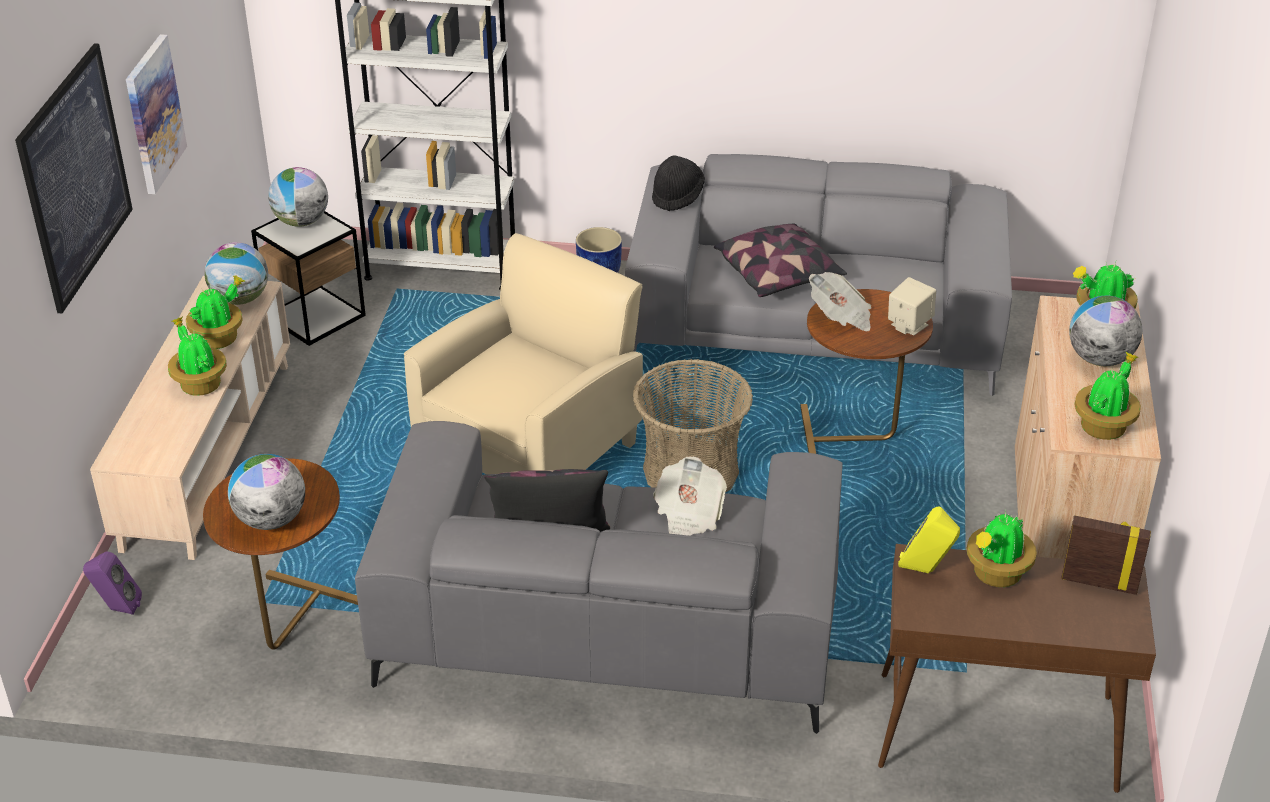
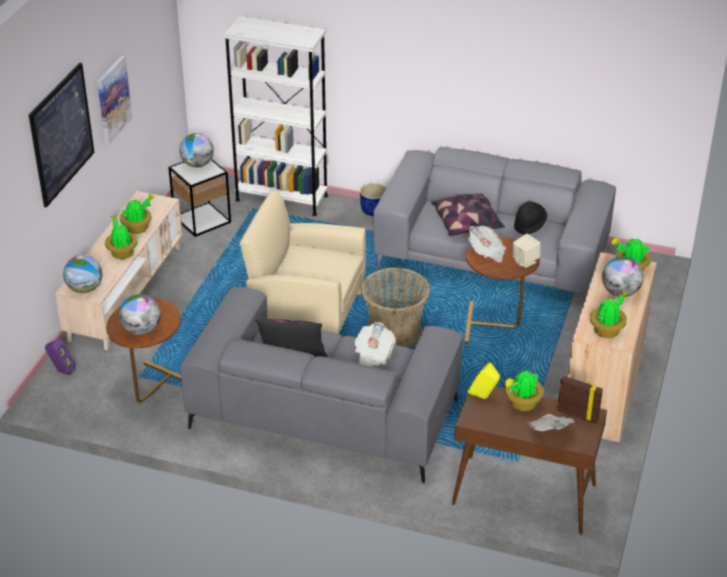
camera: 10 degrees right, 0 degrees up
globe [204,242,268,305] -> globe moved to [63,255,102,293]
beige armchair [404,233,643,474] -> beige armchair turned 120 degrees counterclockwise [240,191,366,334]
black hat [652,155,705,211] -> black hat moved to [514,201,548,234]
none -> newspaper [528,414,574,431]

